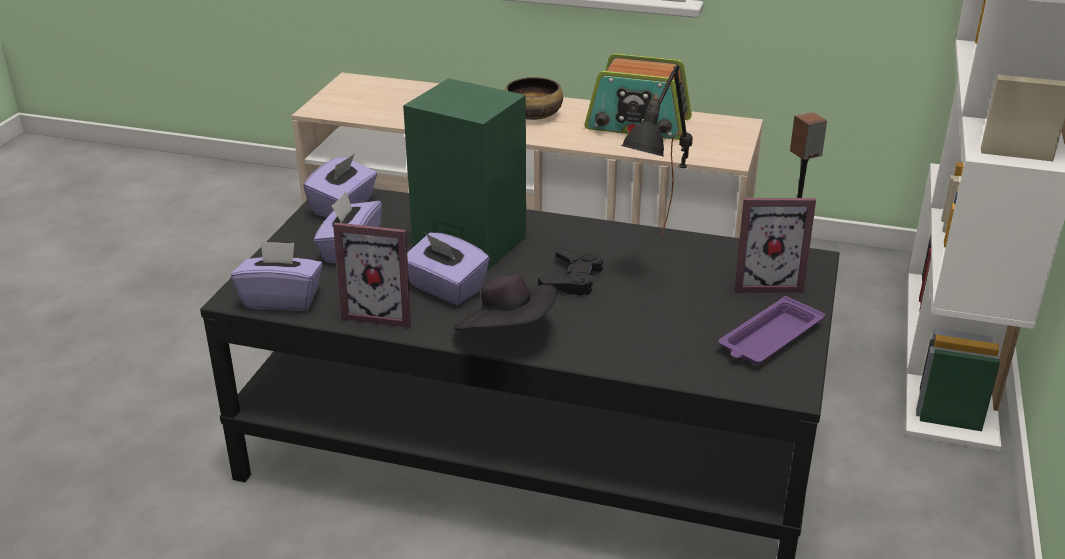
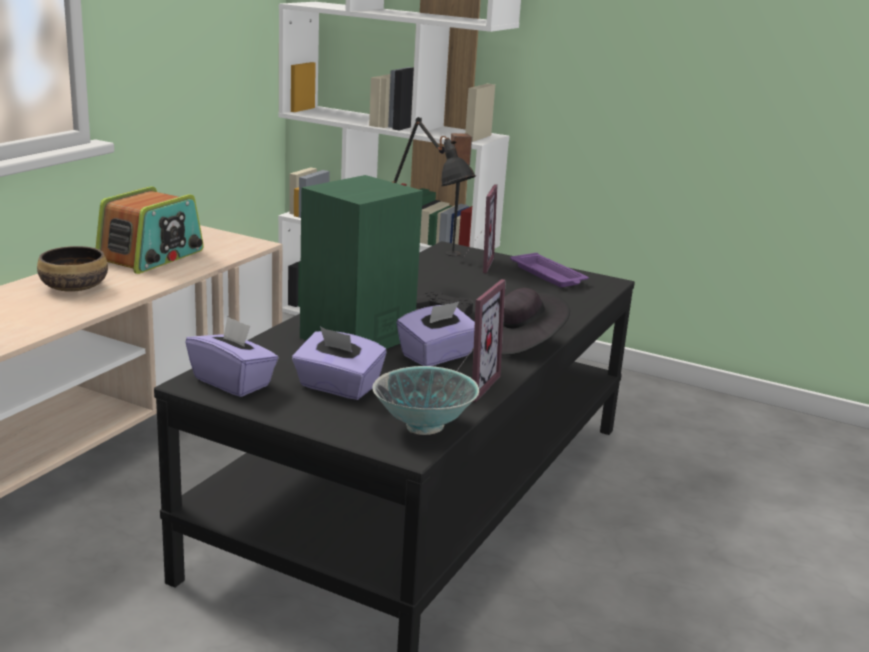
camera: 80 degrees left, 10 degrees down
purple tissue box [231,241,323,311] -> bowl [372,366,479,435]

